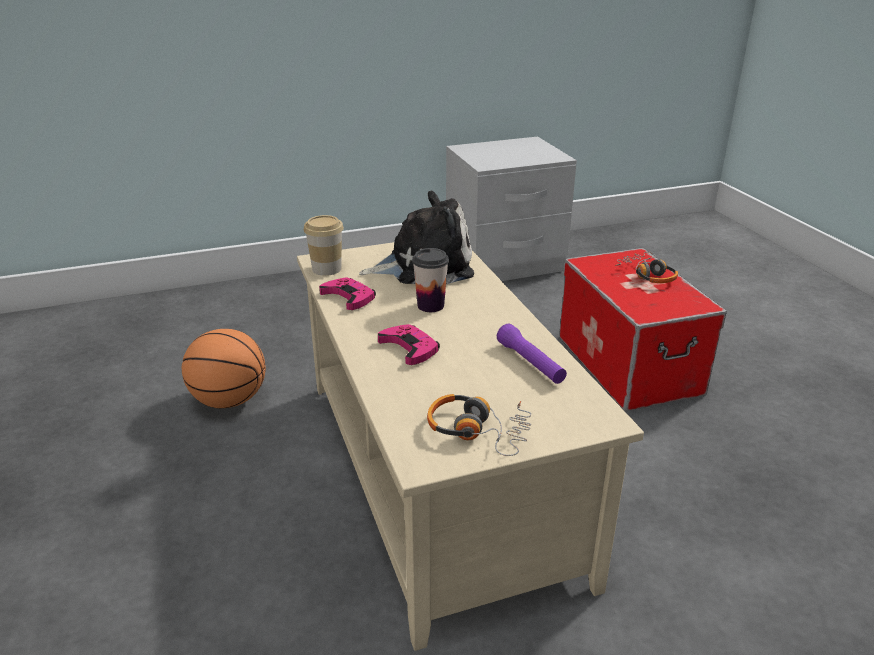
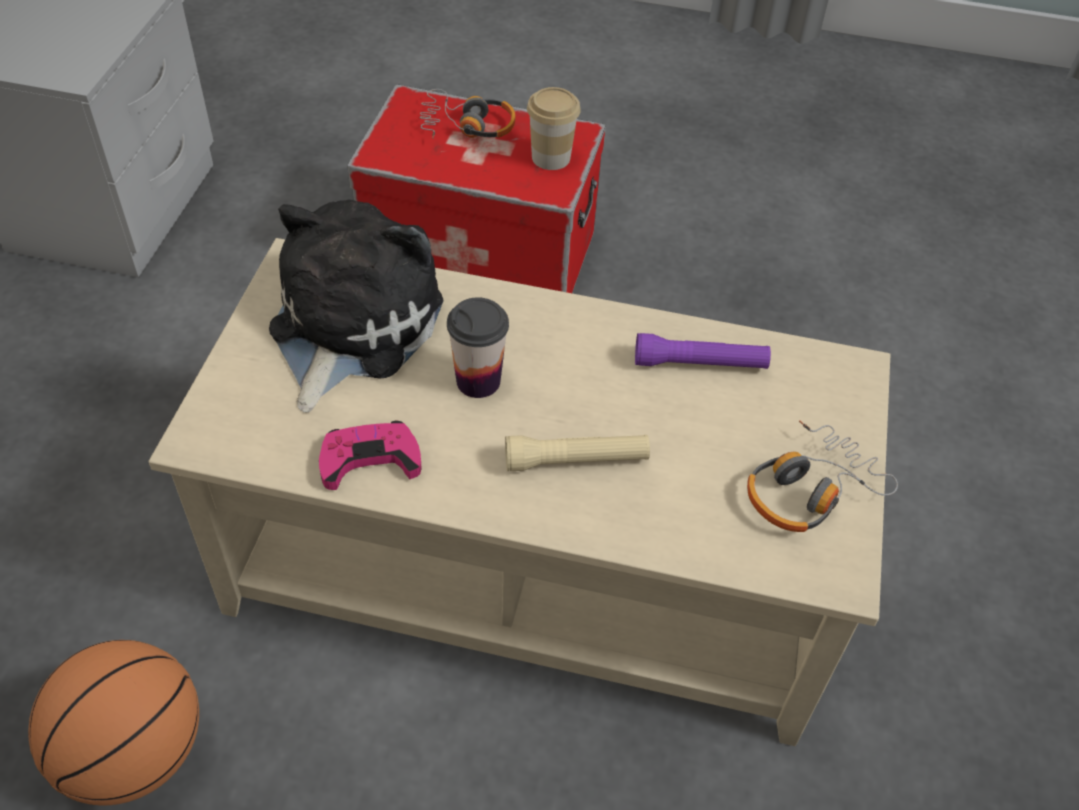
camera: 60 degrees left, 20 degrees up
cup [304,215,344,276] -> cup moved to [527,87,581,170]
pink game controller [378,324,440,365] -> beige flashlight [505,435,650,471]

